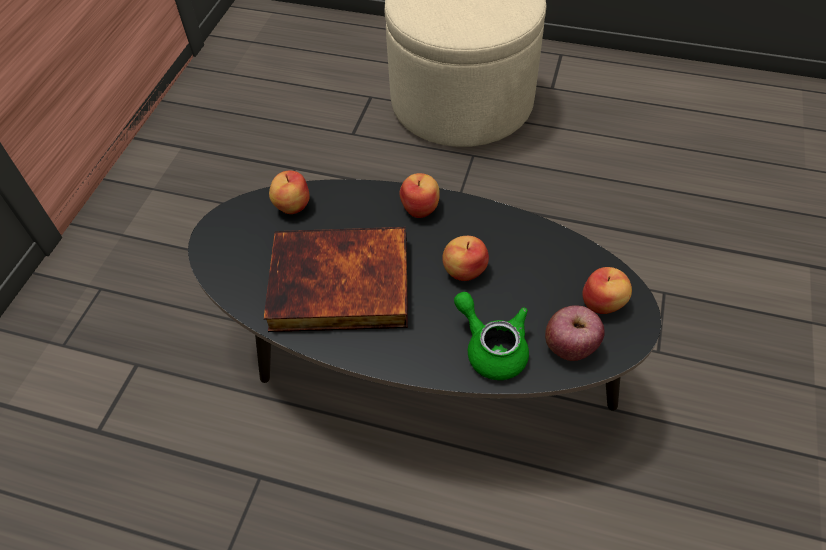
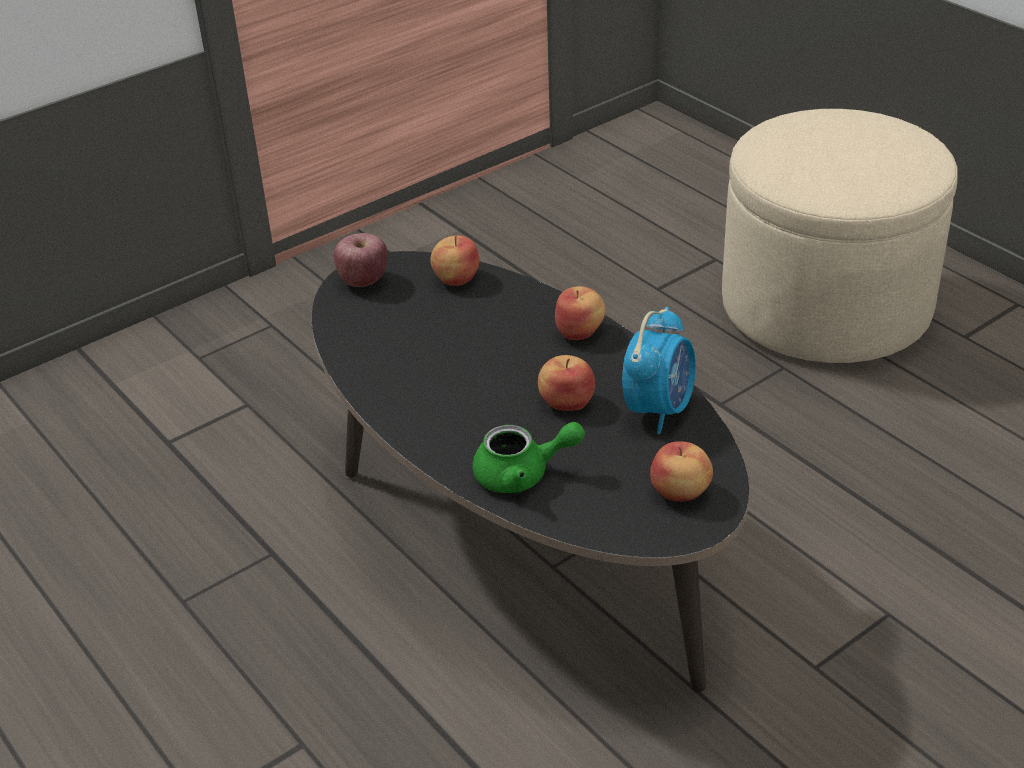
camera: 35 degrees right, 15 degrees down
book [264,227,408,332] -> none
green teapot [454,292,529,380] -> green teapot turned 90 degrees clockwise [472,422,585,493]
apple [545,305,605,361] -> apple moved to [333,233,388,287]
none -> alarm clock [622,307,696,434]

